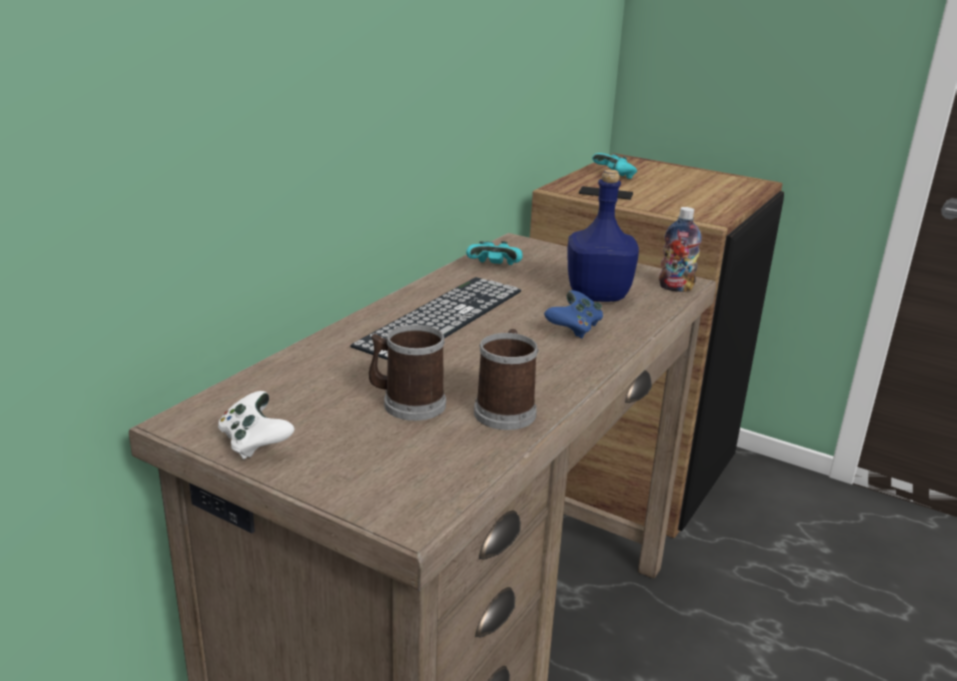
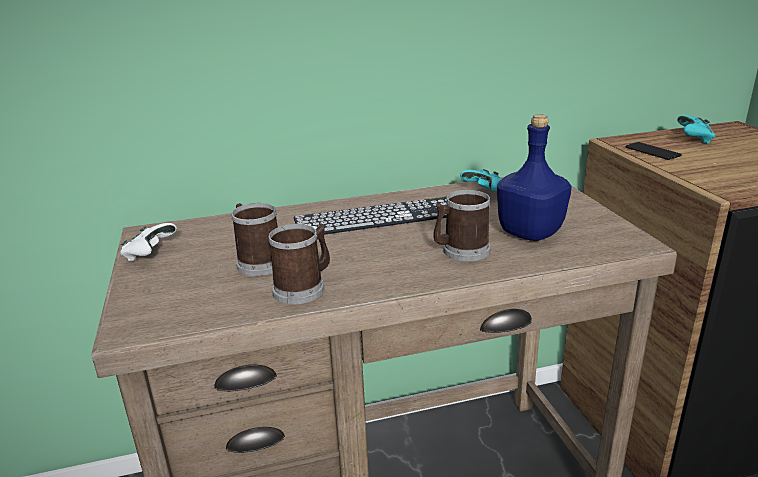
camera: 45 degrees right, 0 degrees up
blue game controller [544,290,603,339] -> mug [433,190,490,261]
bottle [659,207,702,292] -> none

